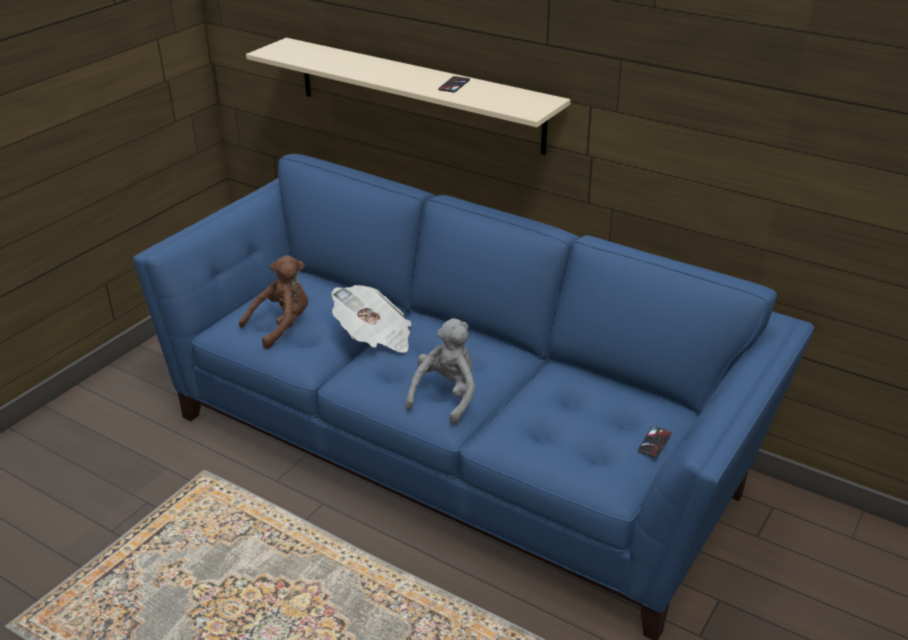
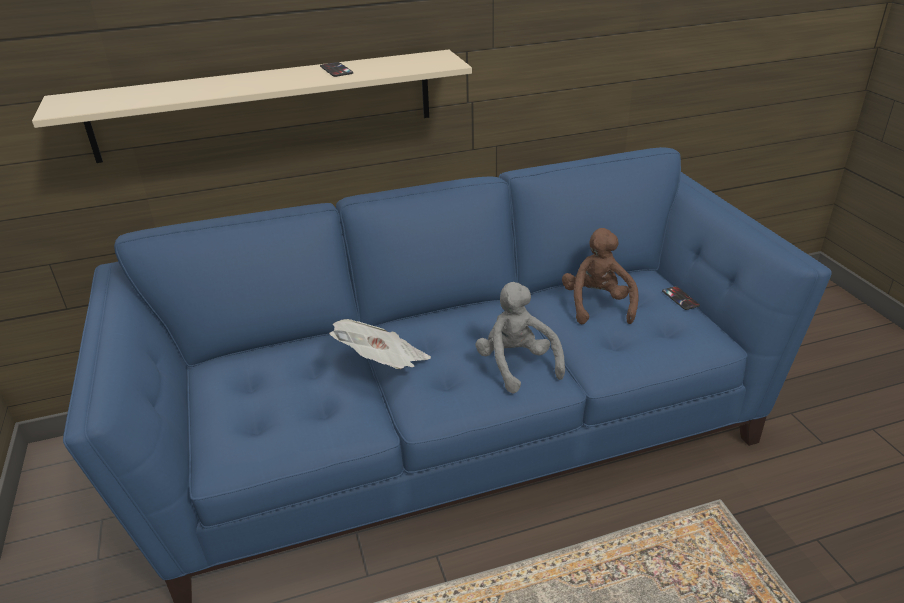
camera: 50 degrees left, 0 degrees up
brown plush toy [239,255,308,349] -> brown plush toy moved to [562,228,639,324]

